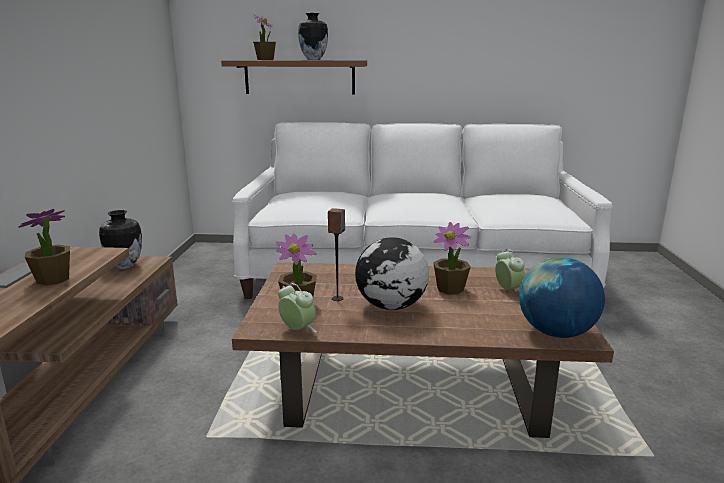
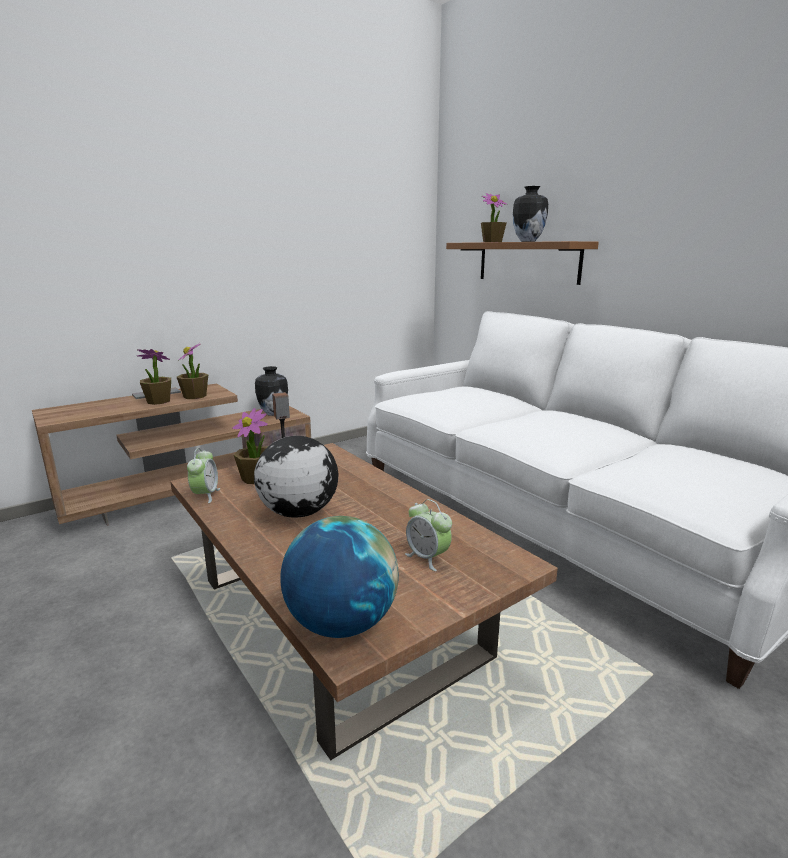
camera: 50 degrees right, 0 degrees up
potted plant [433,222,471,294] -> potted plant moved to [177,343,208,399]
alarm clock [495,249,525,292] -> alarm clock turned 105 degrees clockwise [405,499,452,571]

